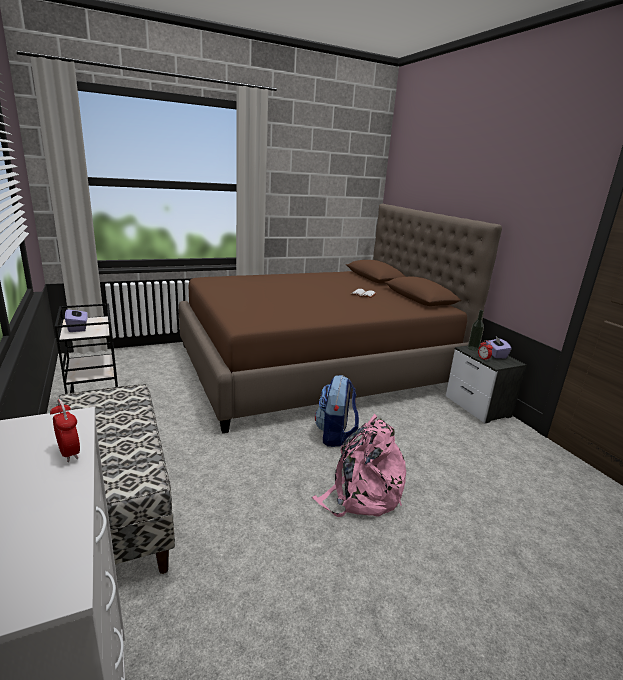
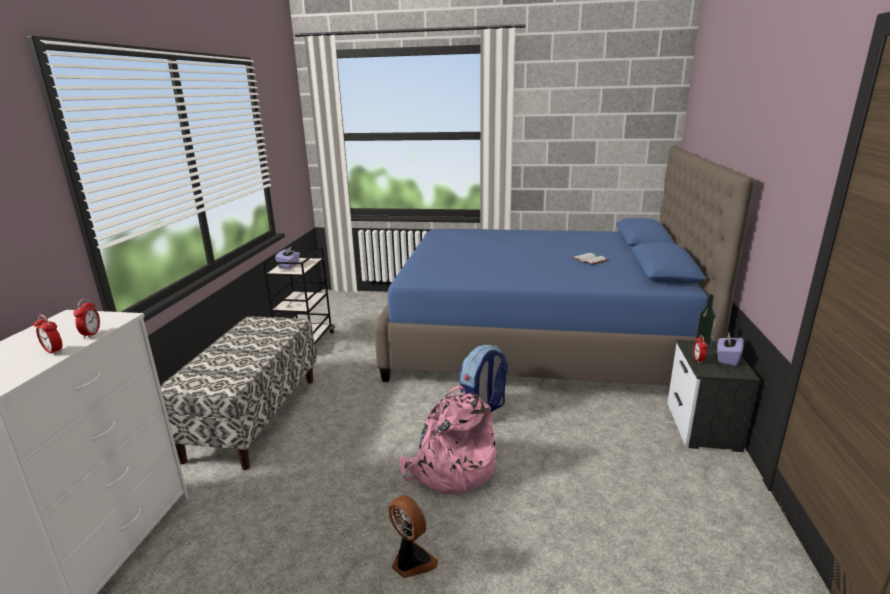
camera: 35 degrees right, 0 degrees up
brown bed [179,204,502,433] -> blue bed [374,146,755,386]
none -> alarm clock [34,314,62,355]
none -> fan [388,495,438,578]

